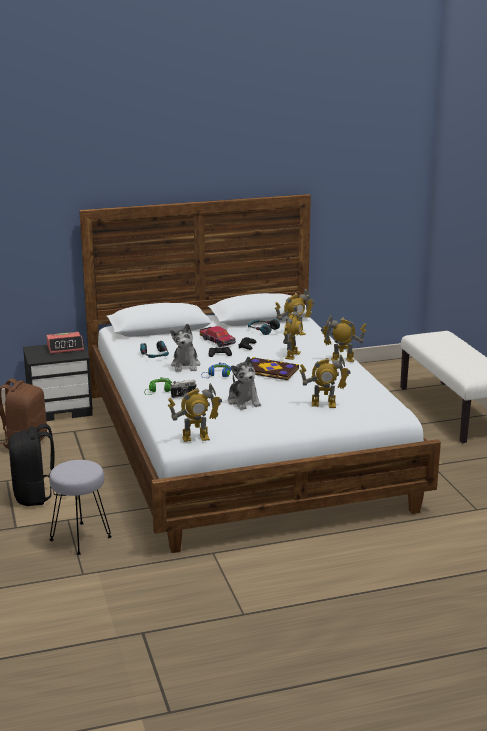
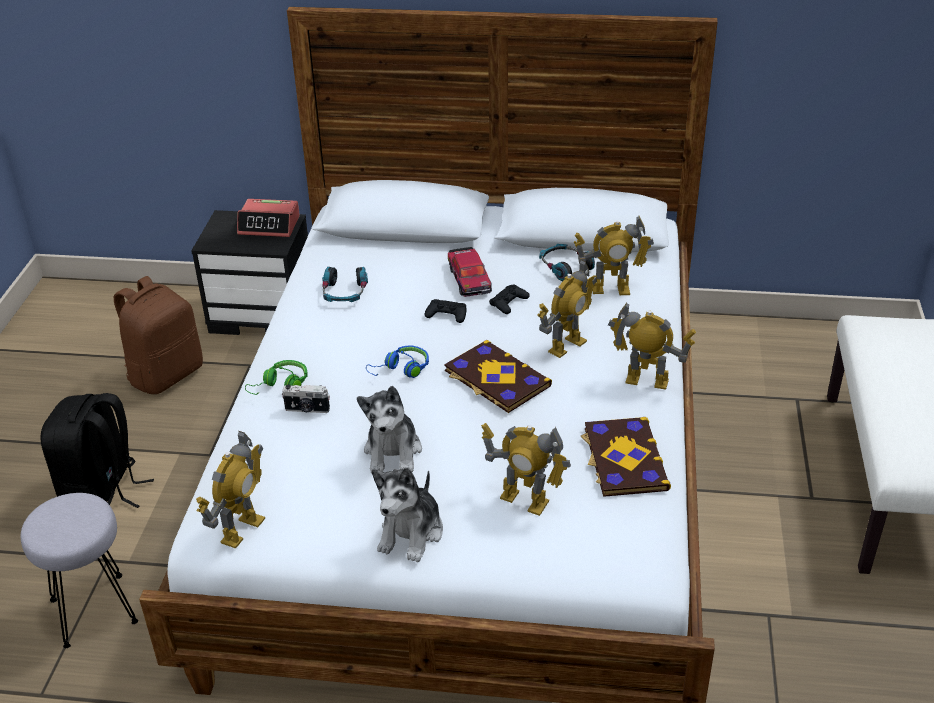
camera: 25 degrees right, 15 degrees up
toy robot [168,383,222,442] -> toy robot turned 75 degrees counterclockwise [196,431,265,549]
plush toy [170,324,200,372] -> plush toy moved to [372,467,443,562]
none -> book [580,417,671,497]

